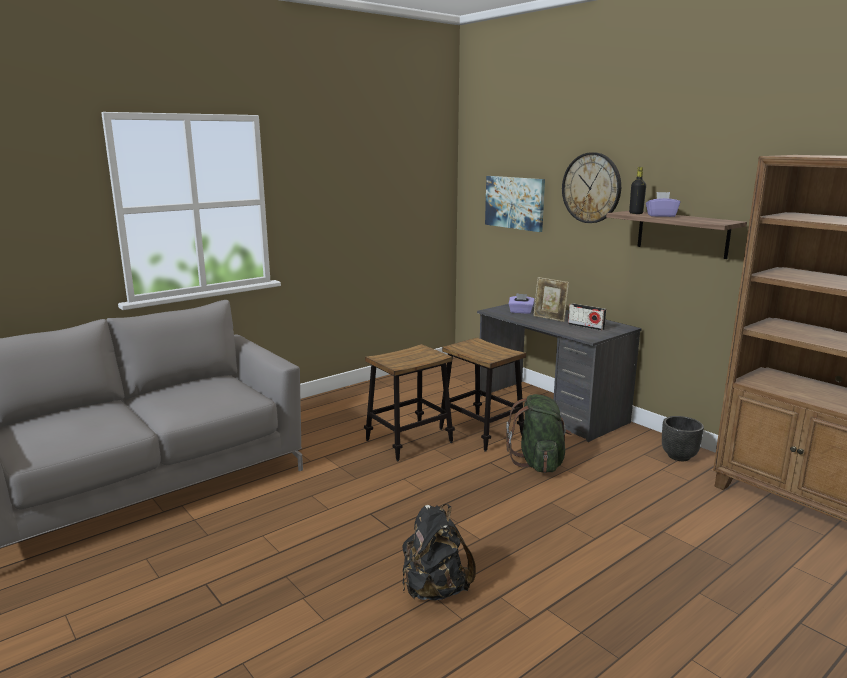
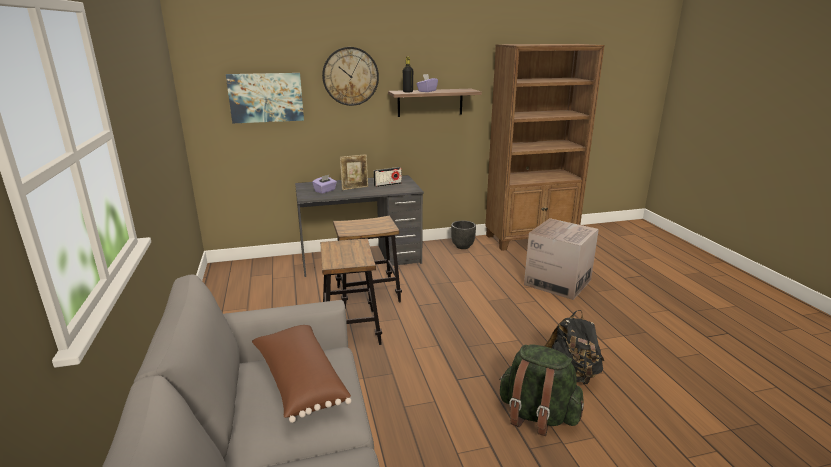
camera: 65 degrees left, 5 degrees up
green backpack [506,394,572,473] -> green backpack moved to [499,344,584,436]
none -> brown pillow [252,325,351,423]
none -> cardboard box [524,218,599,300]

